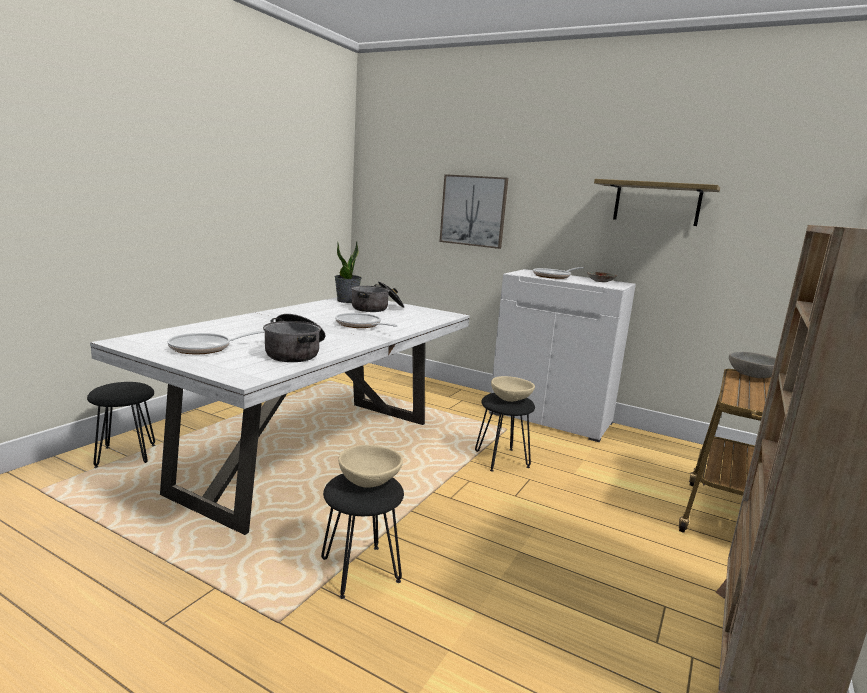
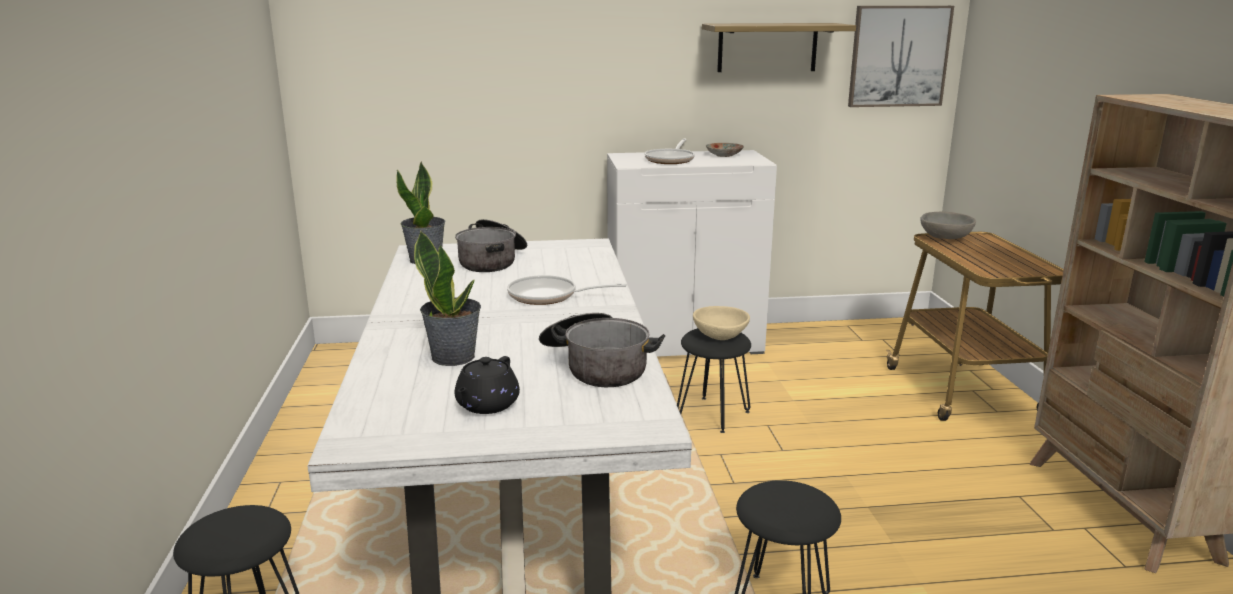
camera: 35 degrees left, 5 degrees up
frying pan [167,330,265,354] -> black teapot [455,356,520,414]
beige bowl [338,445,403,488] -> none
picture [439,174,508,249] -> picture moved to [848,6,954,107]
none -> potted plant [414,230,481,366]

